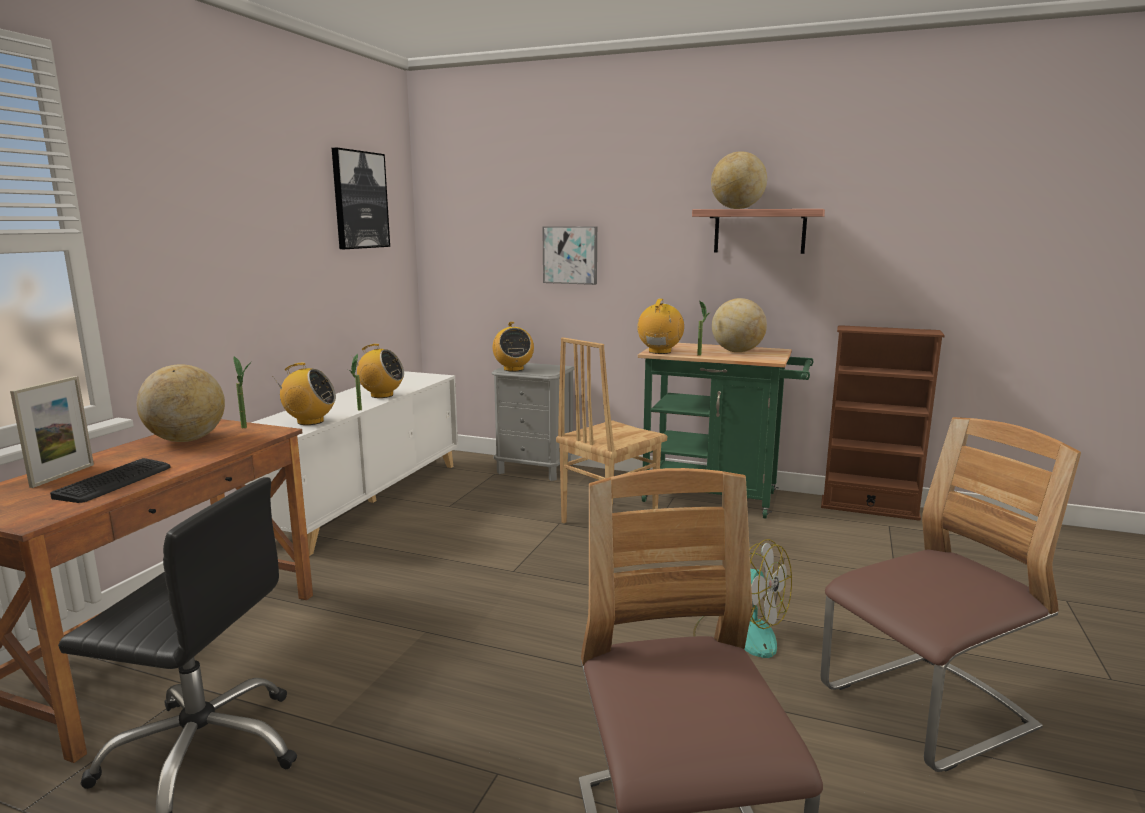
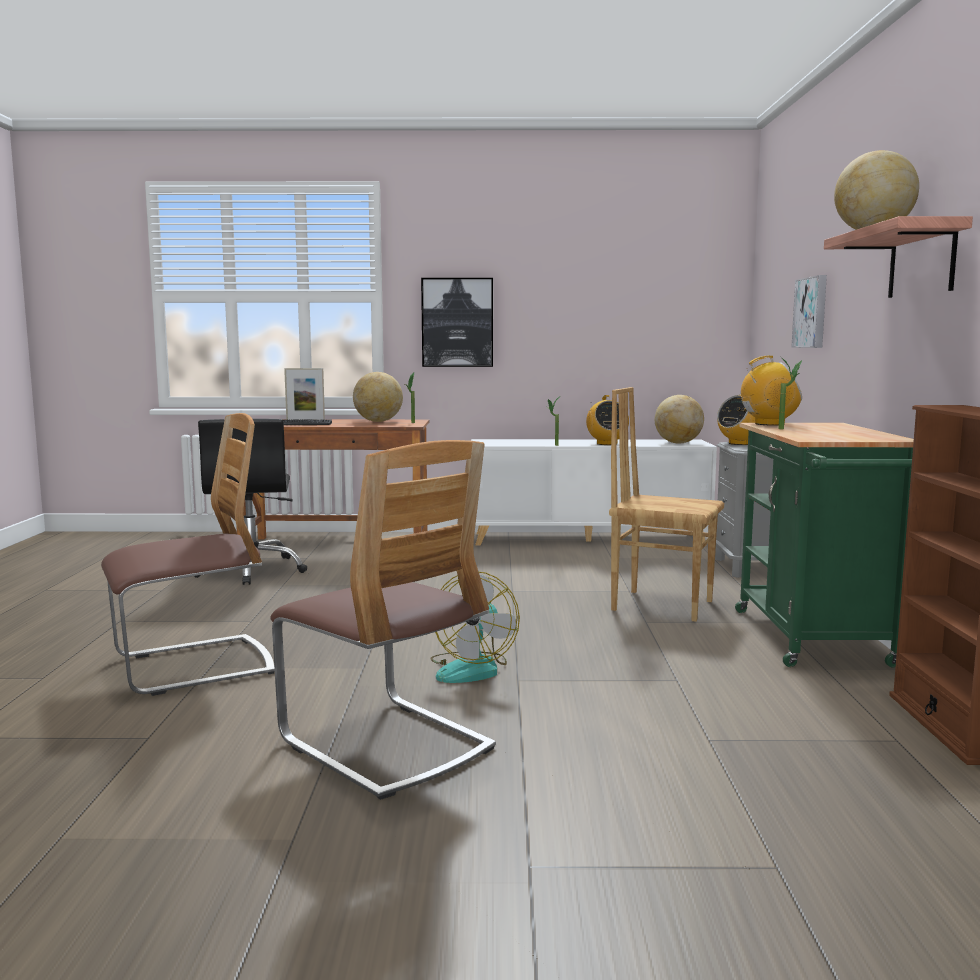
camera: 70 degrees right, 5 degrees down
radio [273,363,336,425] -> none
picture [332,148,390,249] -> picture moved to [421,278,493,367]
globe [712,298,767,352] -> globe moved to [655,395,704,444]

